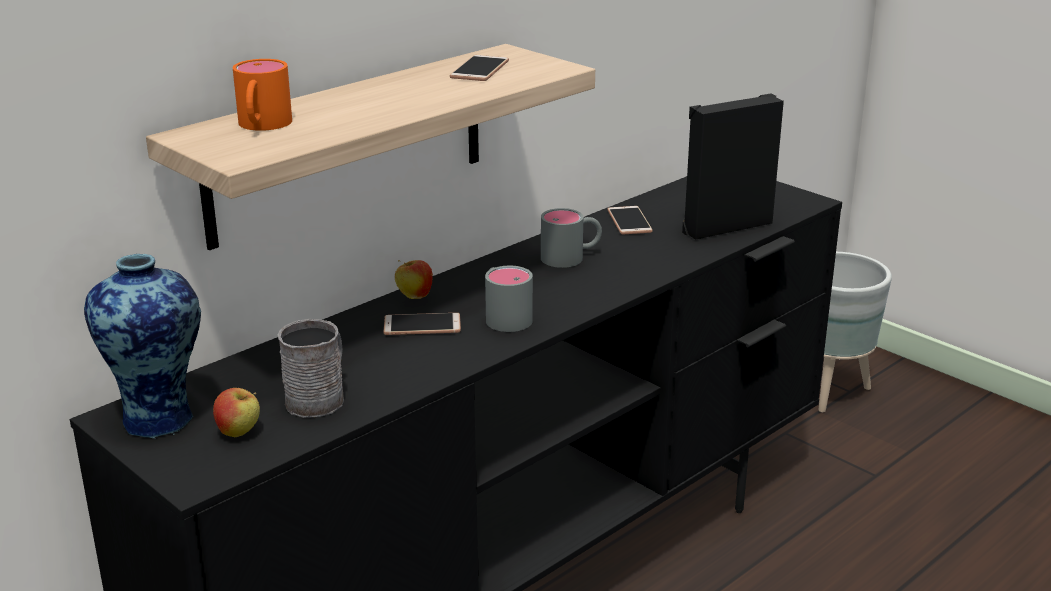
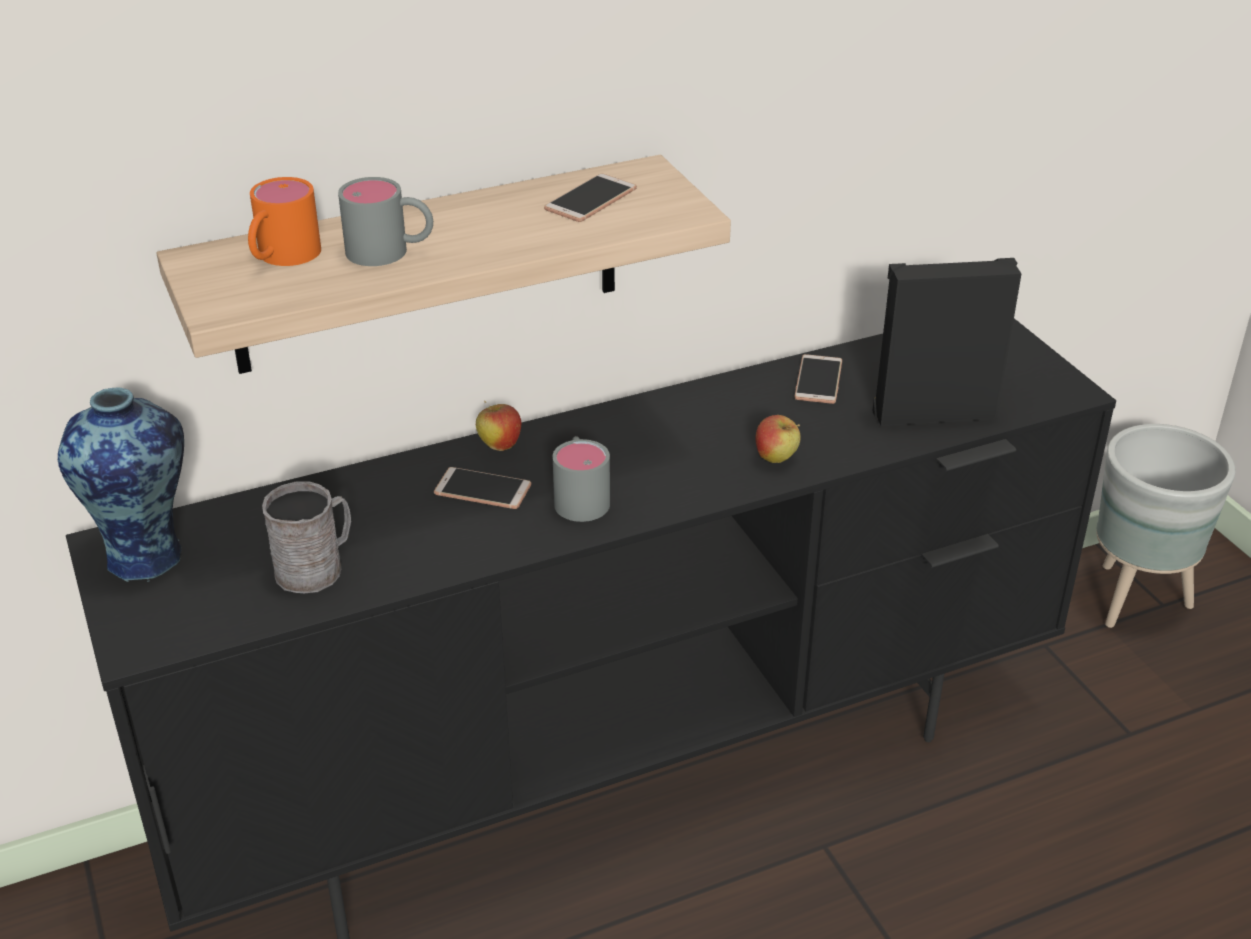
camera: 20 degrees right, 10 degrees up
apple [213,388,260,437] -> apple moved to [756,415,801,463]
grey mug [541,208,602,268] -> grey mug moved to [338,177,433,266]

